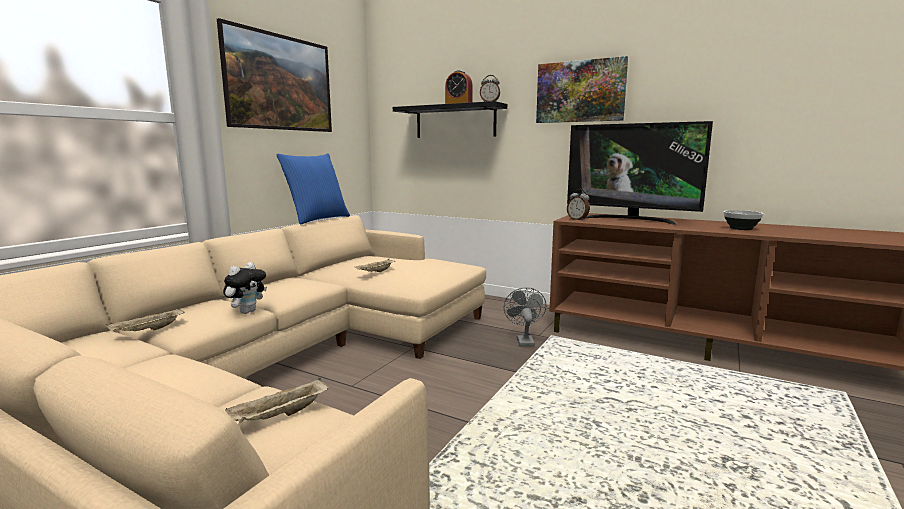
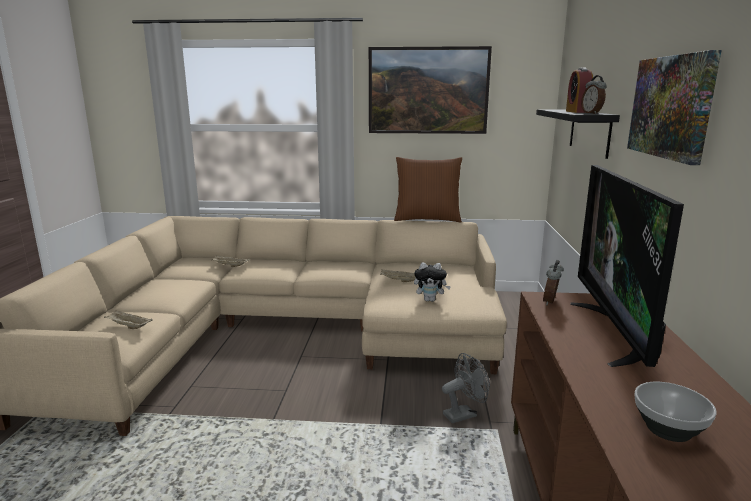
camera: 65 degrees right, 5 degrees up
plush toy [223,262,267,314] -> plush toy moved to [414,262,451,302]
blue pillow [276,153,350,225] -> brown pillow [394,157,462,222]

